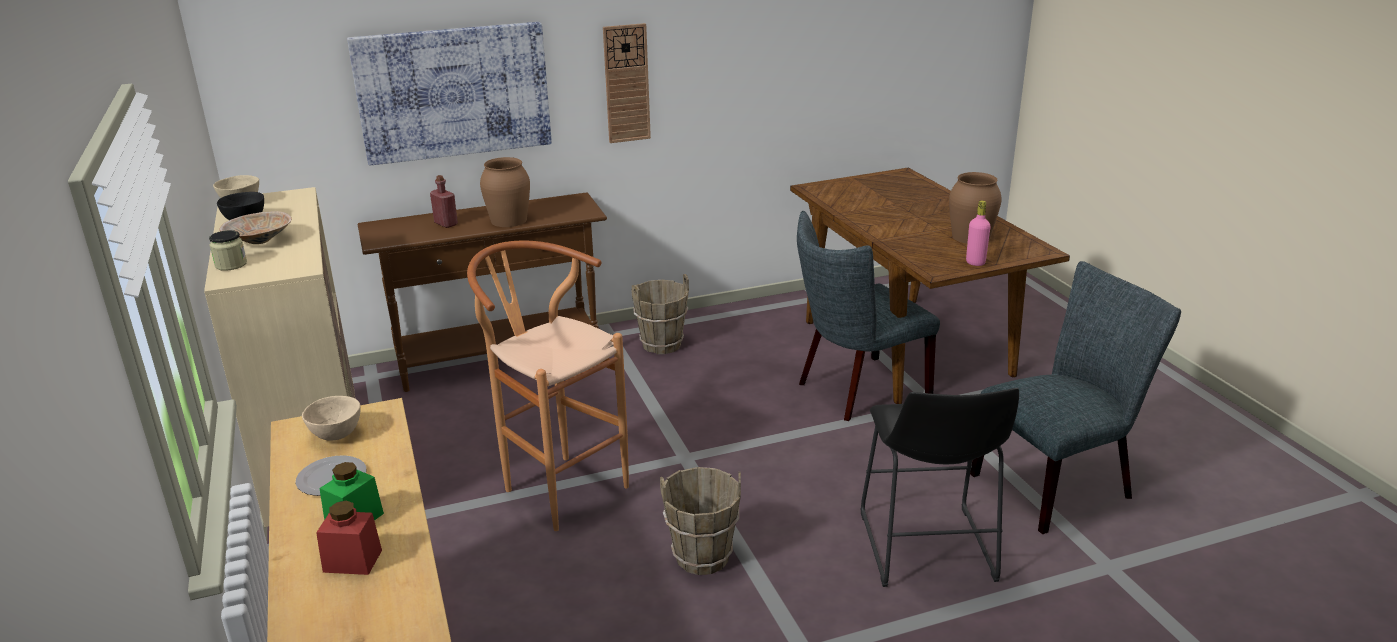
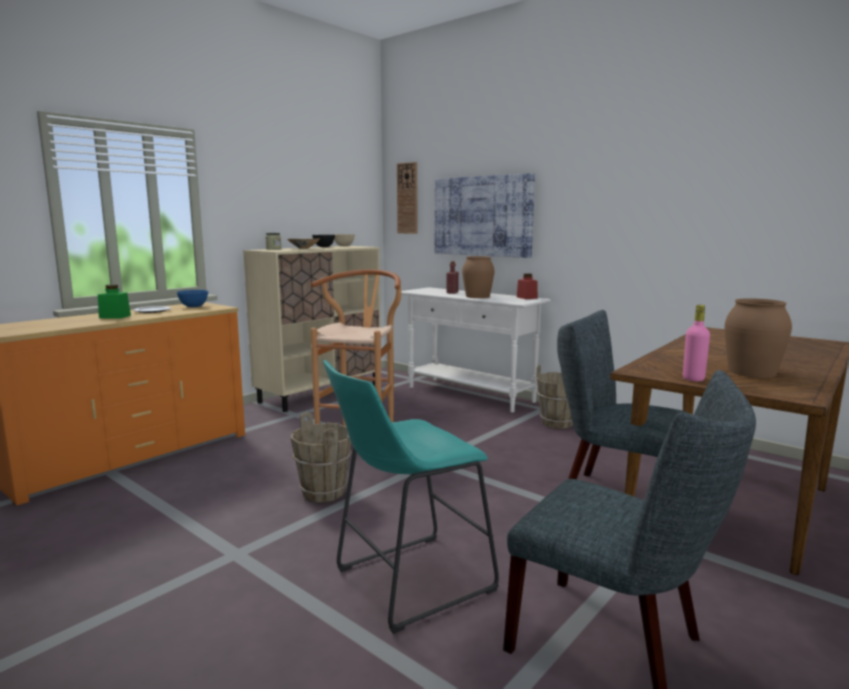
camera: 60 degrees right, 15 degrees down
beige bowl [302,396,361,441] -> blue bowl [177,290,208,307]
red jar [316,500,382,575] -> red jar moved to [517,273,538,299]
brown console table [358,192,607,392] -> white console table [401,287,551,413]
wall clock [603,23,651,143] -> wall clock moved to [397,162,417,234]
black stool [861,388,1019,587] -> turquoise stool [323,360,499,634]

